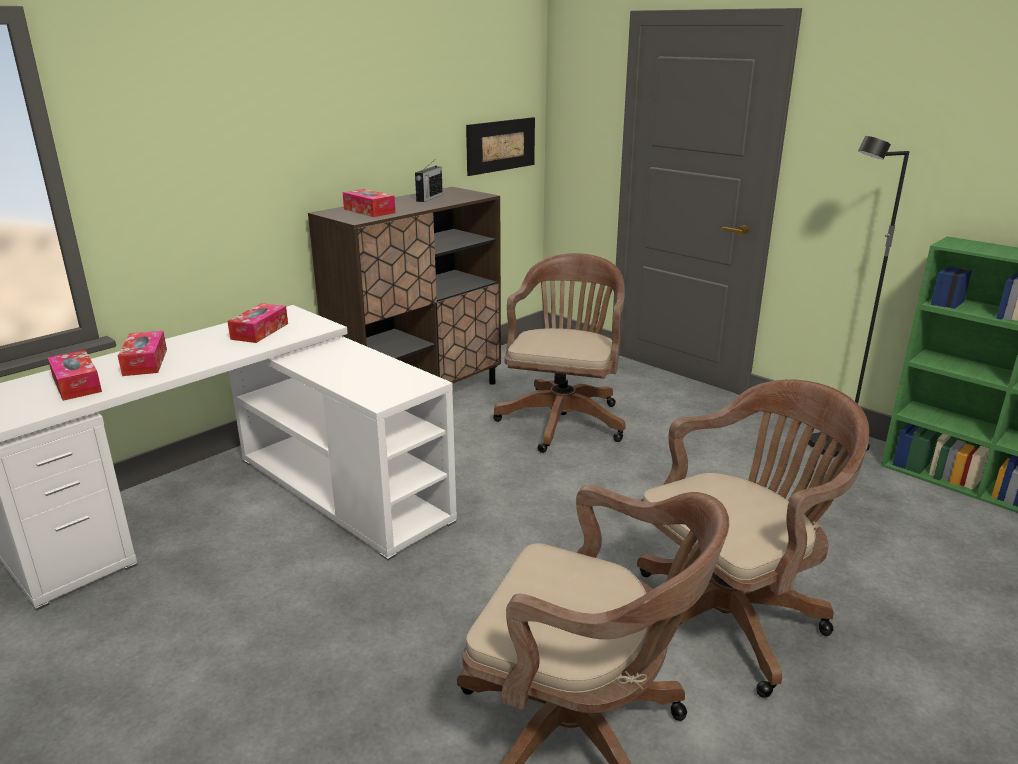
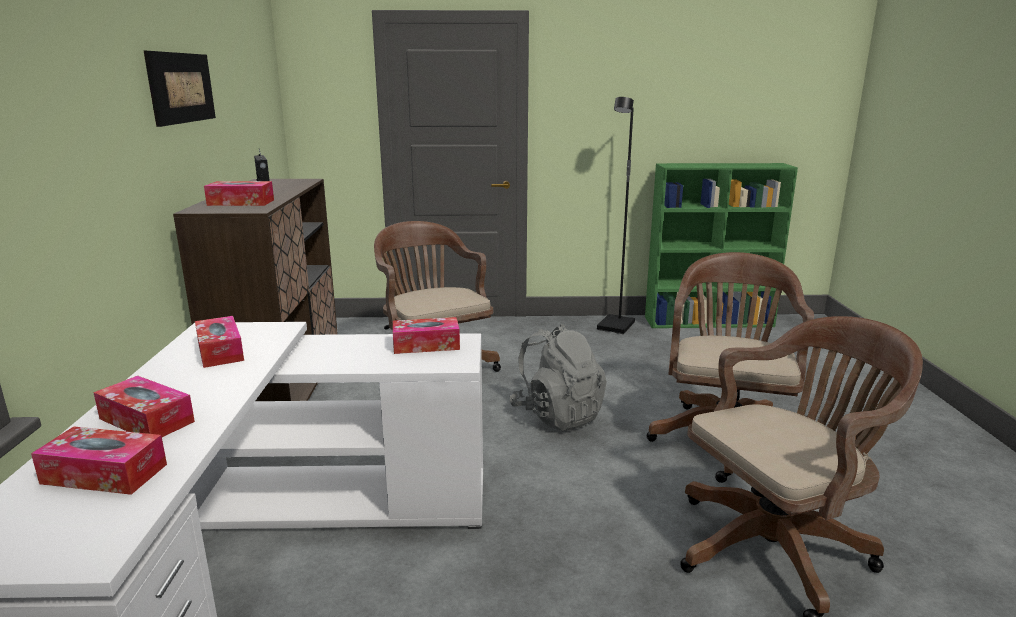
camera: 45 degrees left, 5 degrees down
picture [466,117,535,176] -> picture moved to [144,51,216,127]
none -> tissue box [393,317,460,354]
none -> grey backpack [509,324,607,431]

